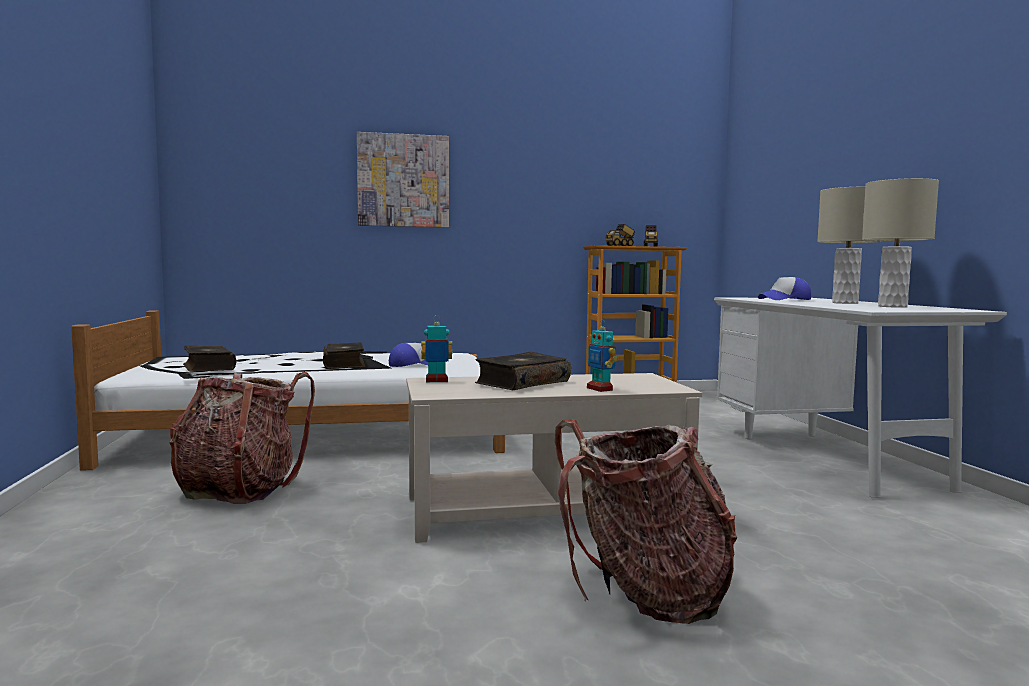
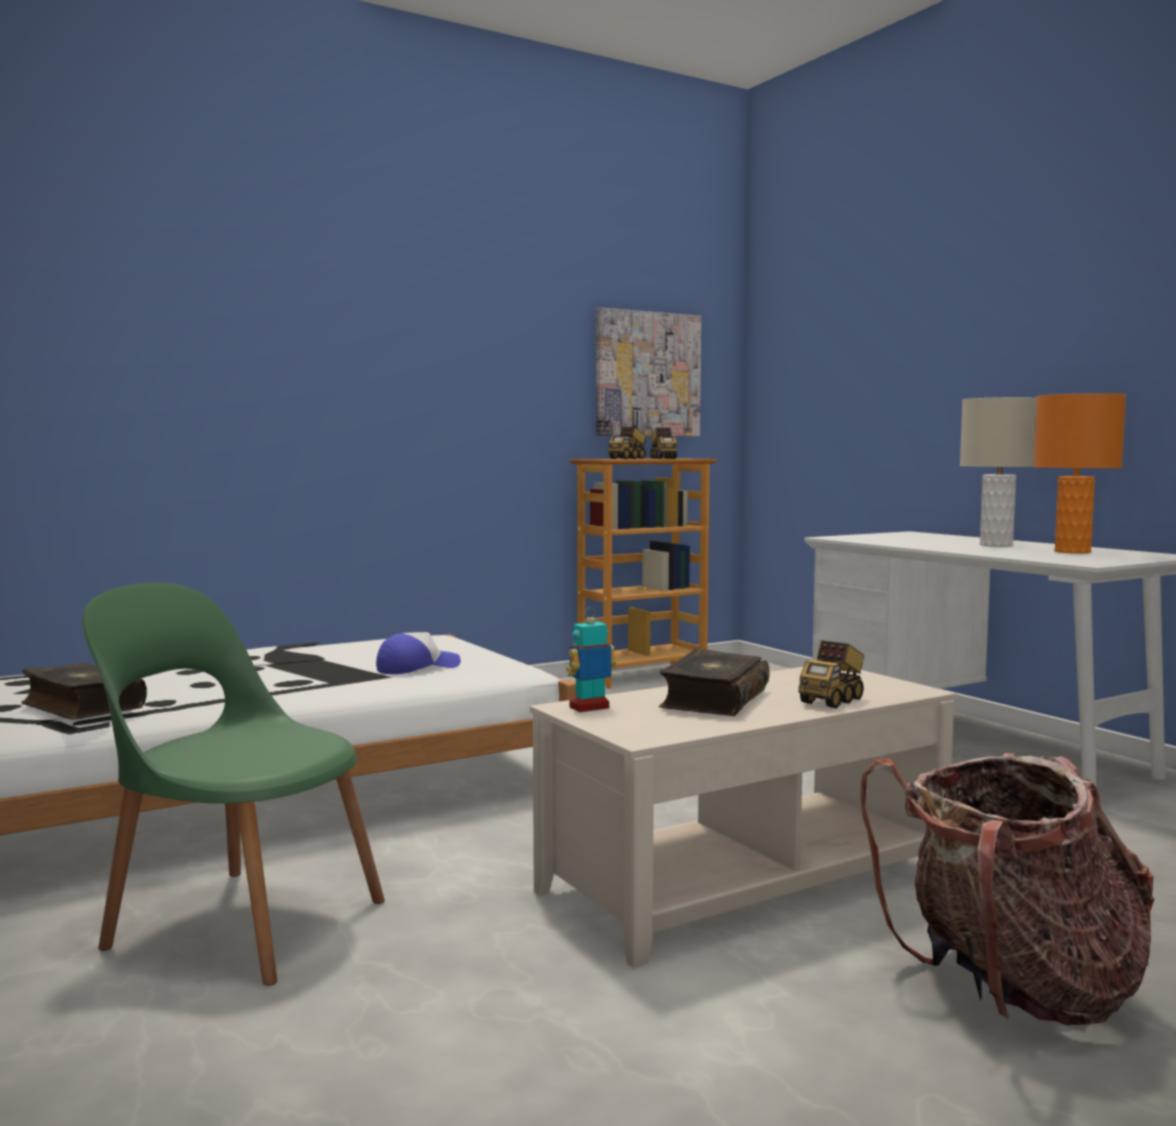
camera: 20 degrees left, 0 degrees up
backpack [169,372,315,504] -> green chair [83,582,385,986]
book [323,342,366,369] -> none
picture [357,132,449,227] -> picture moved to [596,308,701,436]
toy robot [587,321,617,392] -> toy truck [799,640,864,708]
cap [758,277,811,300] -> none
beige table lamp [862,178,939,308] -> orange table lamp [1033,393,1126,554]

